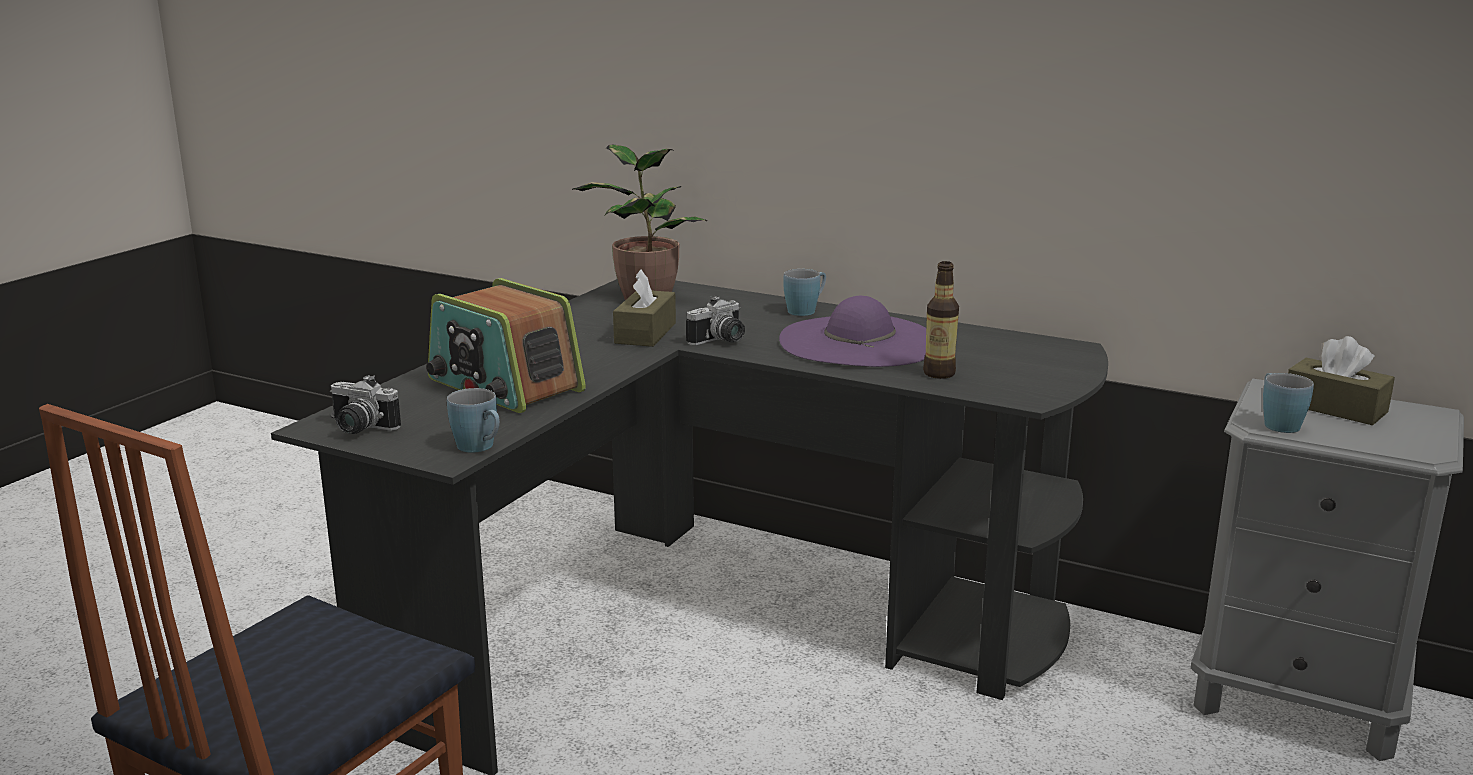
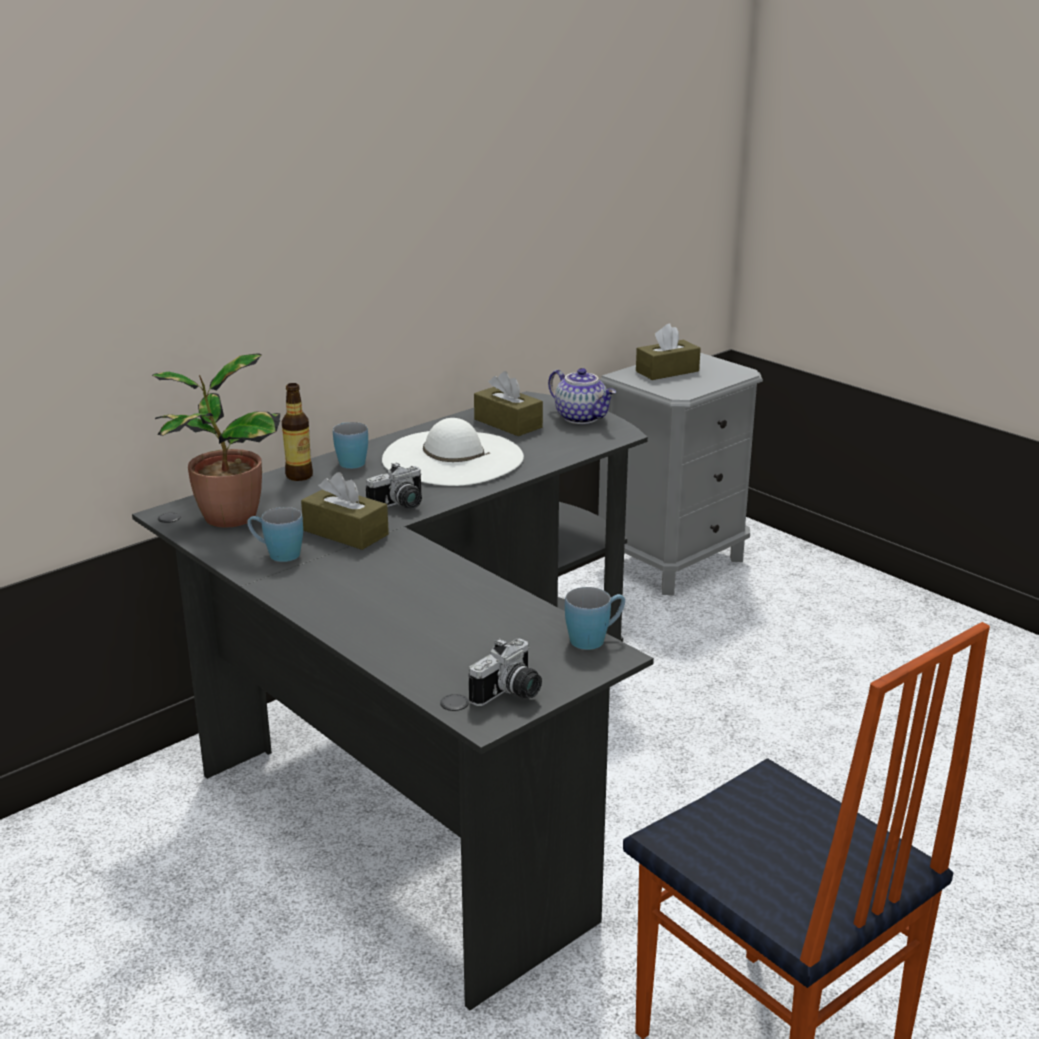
camera: 70 degrees left, 5 degrees up
radio [426,278,586,413] -> none
camera [686,296,745,346] -> camera turned 75 degrees clockwise [366,462,422,509]
purple hat [779,296,926,367] -> white hat [382,418,524,486]
bottle [923,261,959,379] -> bottle moved to [282,383,313,481]
blue mug [1263,373,1314,433] -> blue mug moved to [247,507,303,562]
none -> brown tissue box [474,371,543,436]
none -> teapot [548,368,616,424]

